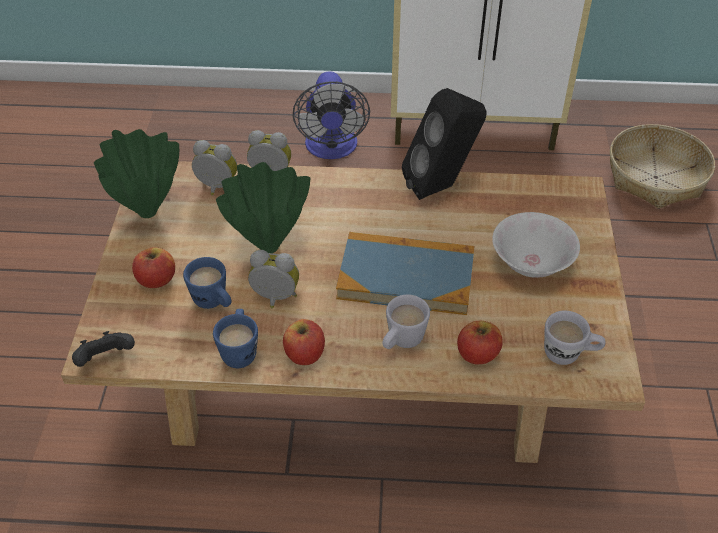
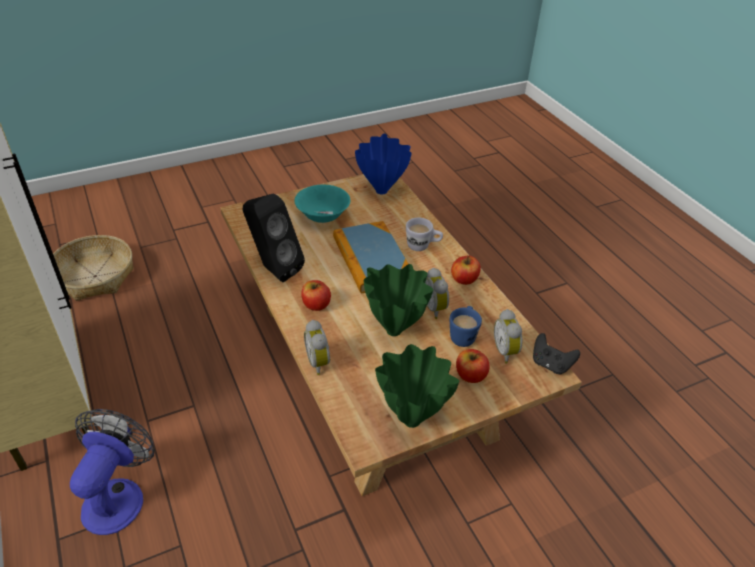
camera: 120 degrees left, 5 degrees down
alarm clock [192,140,237,195] -> alarm clock moved to [494,309,522,364]
blue mug [213,309,258,368] -> none
fan [293,71,370,159] -> fan turned 45 degrees counterclockwise [70,409,155,535]
apple [457,320,503,364] -> apple moved to [301,280,331,311]
white bowl [492,212,580,278] -> turquoise bowl [294,185,350,223]
white mug [544,311,606,365] -> blue vase [355,134,412,194]

